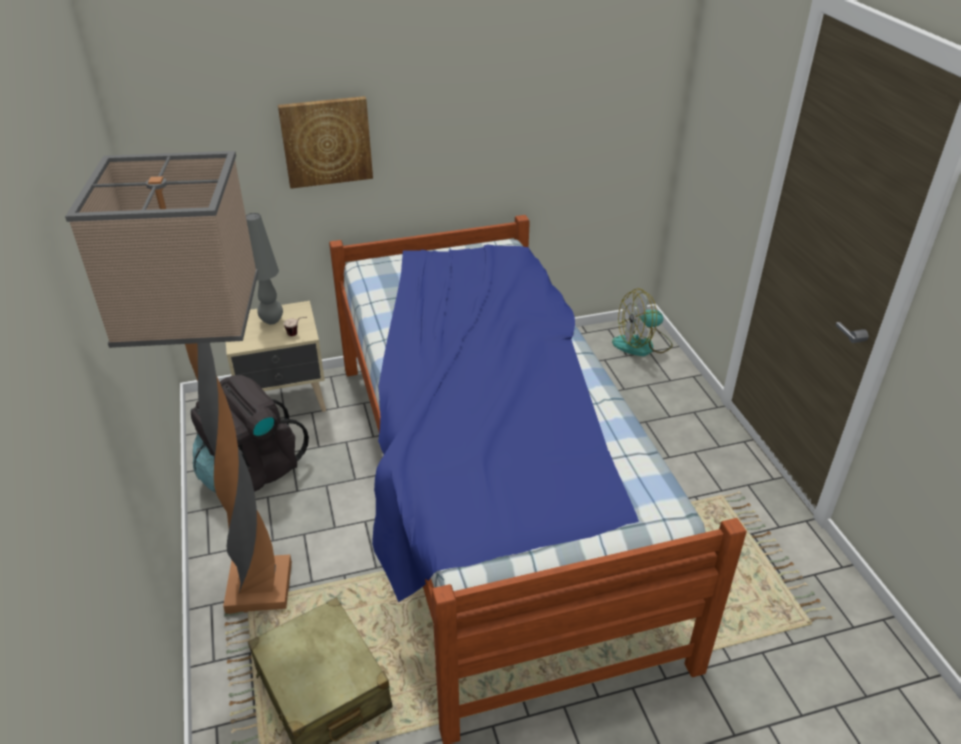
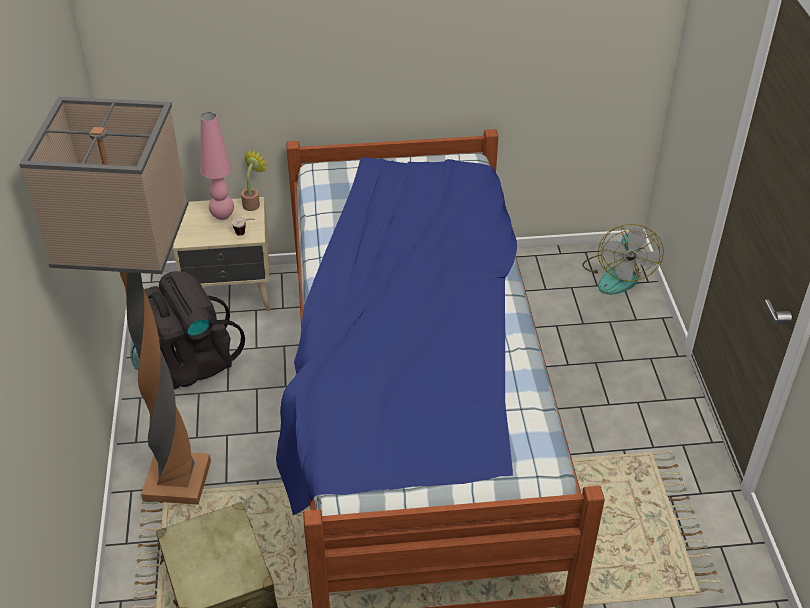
camera: 10 degrees right, 5 degrees up
grey table lamp [246,213,283,325] -> pink table lamp [200,112,234,220]
picture [278,96,373,189] -> none
fan [612,288,673,356] -> fan turned 75 degrees counterclockwise [582,224,664,295]
none -> potted plant [241,150,267,211]

